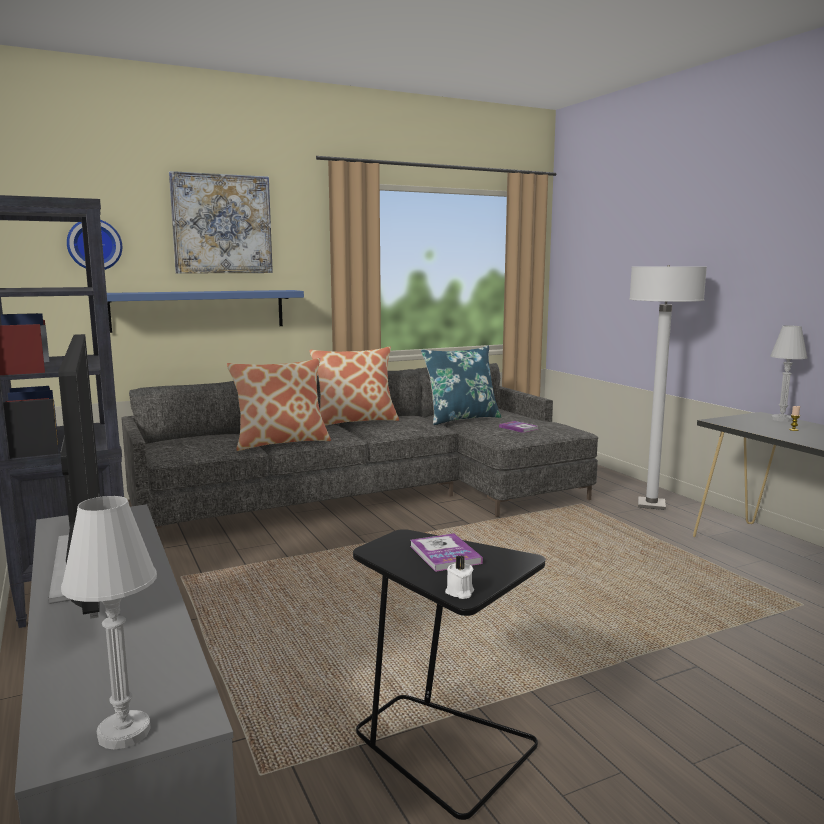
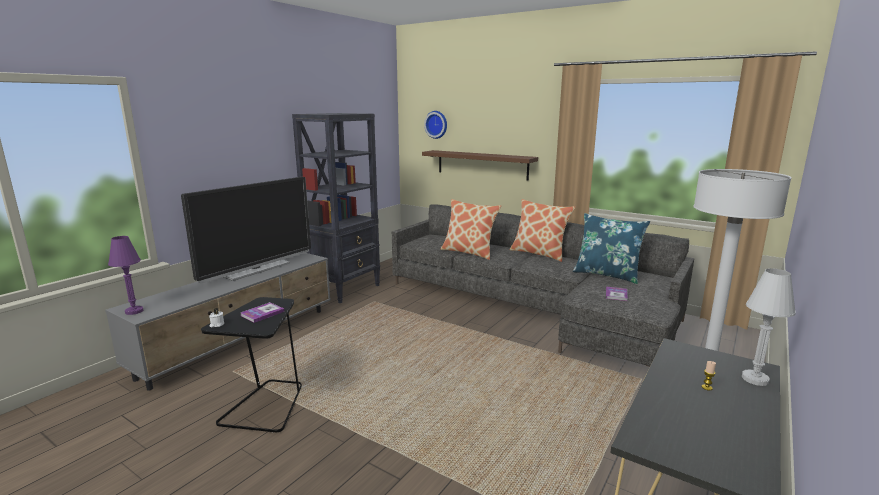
camera: 60 degrees right, 5 degrees up
white table lamp [61,496,157,750] -> purple table lamp [108,236,143,315]
blue shelf [107,290,304,333] -> brown shelf [422,150,538,180]
picture [169,171,273,274] -> none

